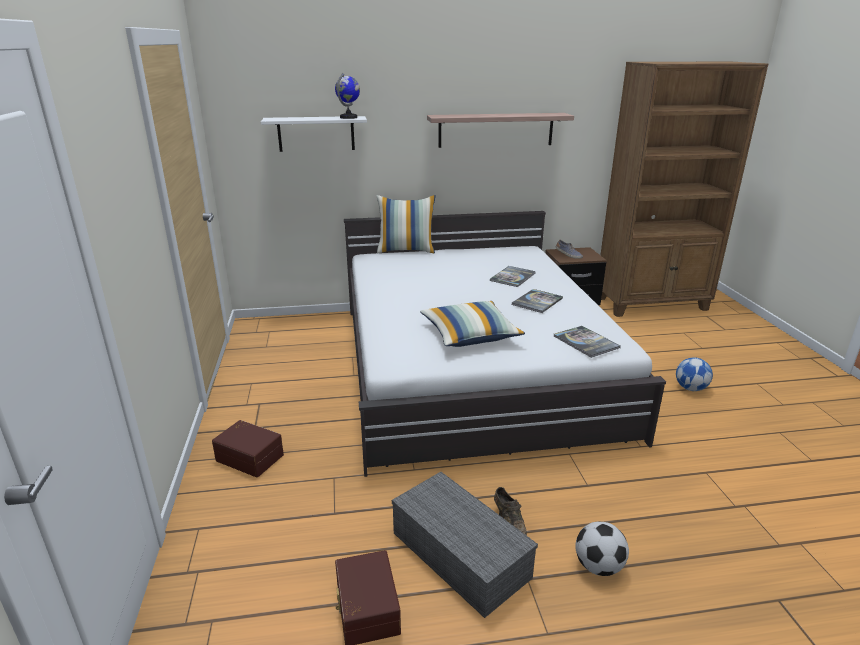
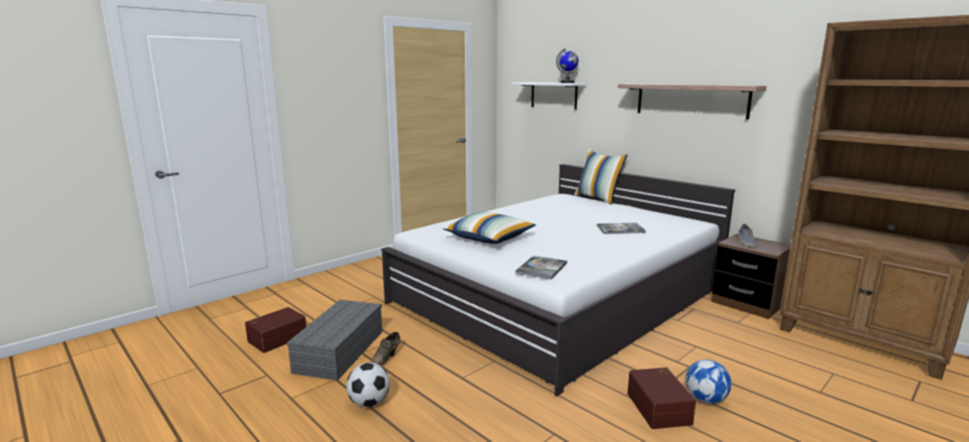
camera: 55 degrees right, 10 degrees down
brown storage box [212,420,284,477] -> brown storage box moved to [628,367,696,429]
book [512,289,563,313] -> none

